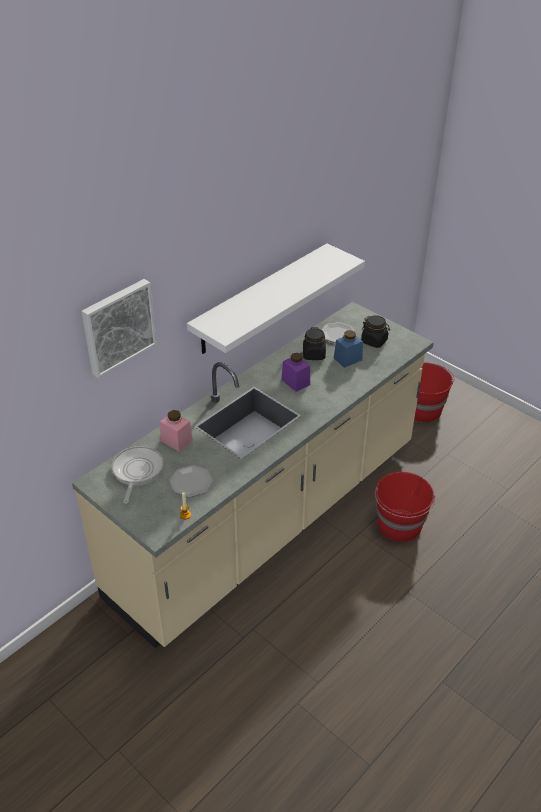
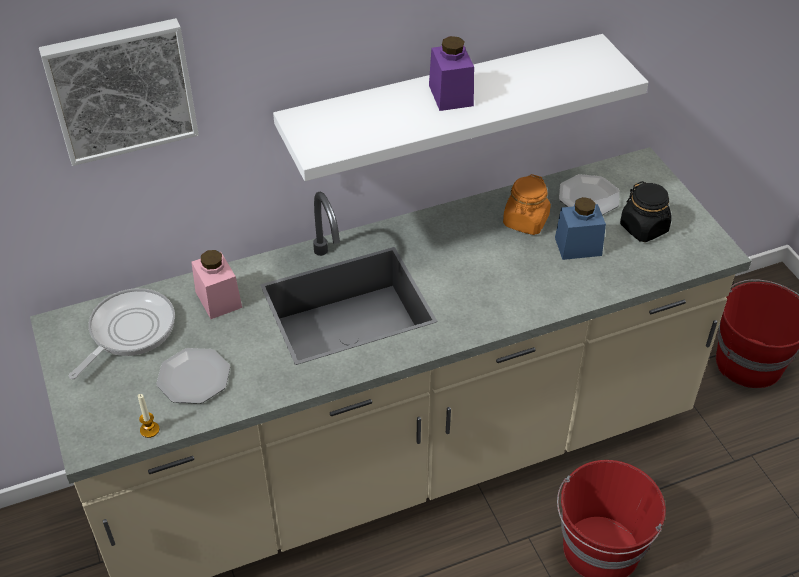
camera: 25 degrees right, 5 degrees up
purple jar [281,353,310,392] -> purple jar moved to [429,36,474,111]
black jar [303,327,326,360] -> orange jar [503,174,551,235]

